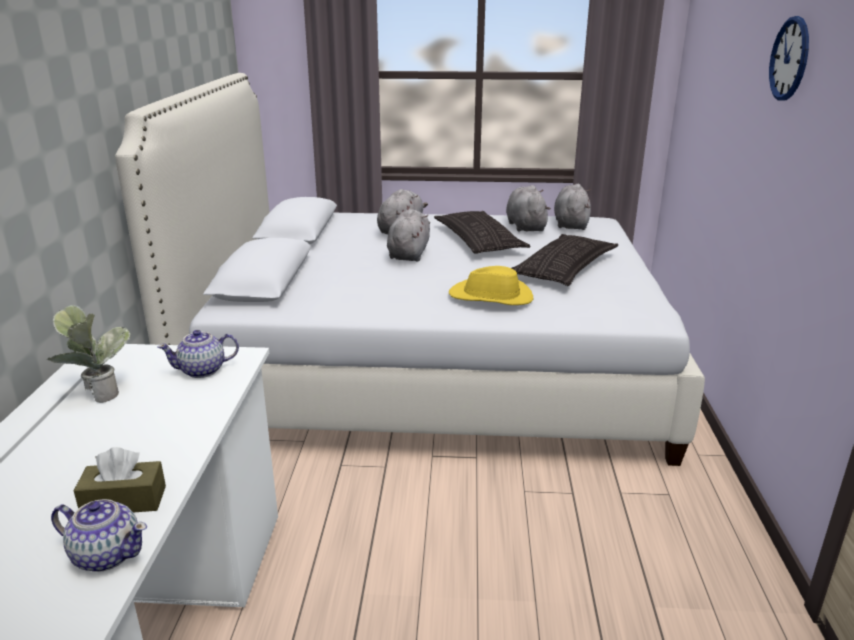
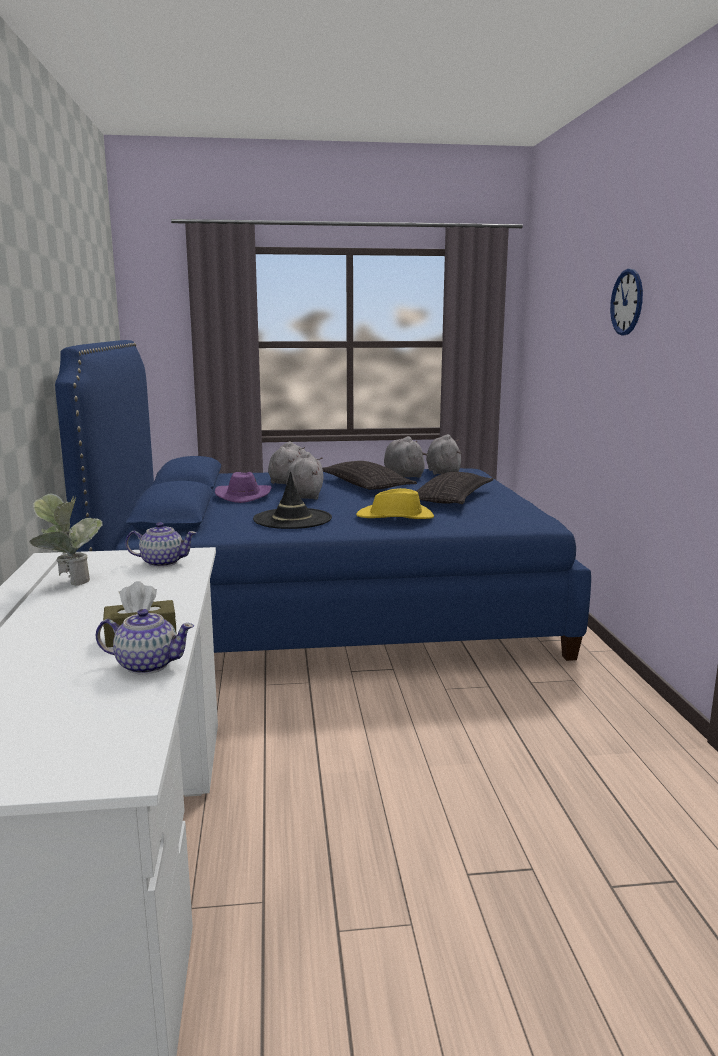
camera: 10 degrees left, 10 degrees down
white bed [115,73,705,466] -> blue bed [55,340,591,661]
teapot [158,330,239,378] -> teapot turned 150 degrees counterclockwise [125,522,197,567]
none -> purple hat [215,472,272,503]
none -> black hat [253,472,332,529]

